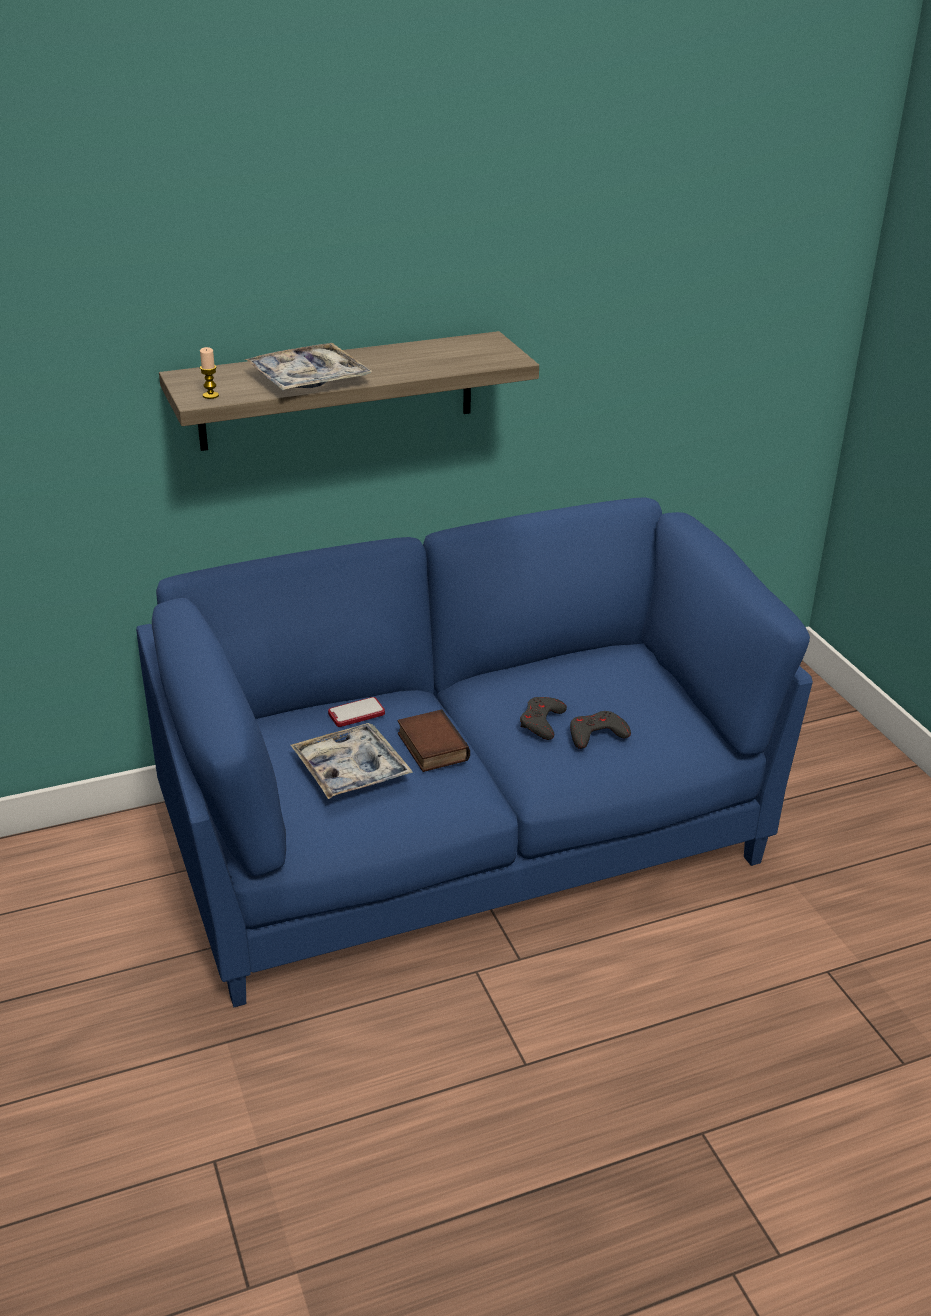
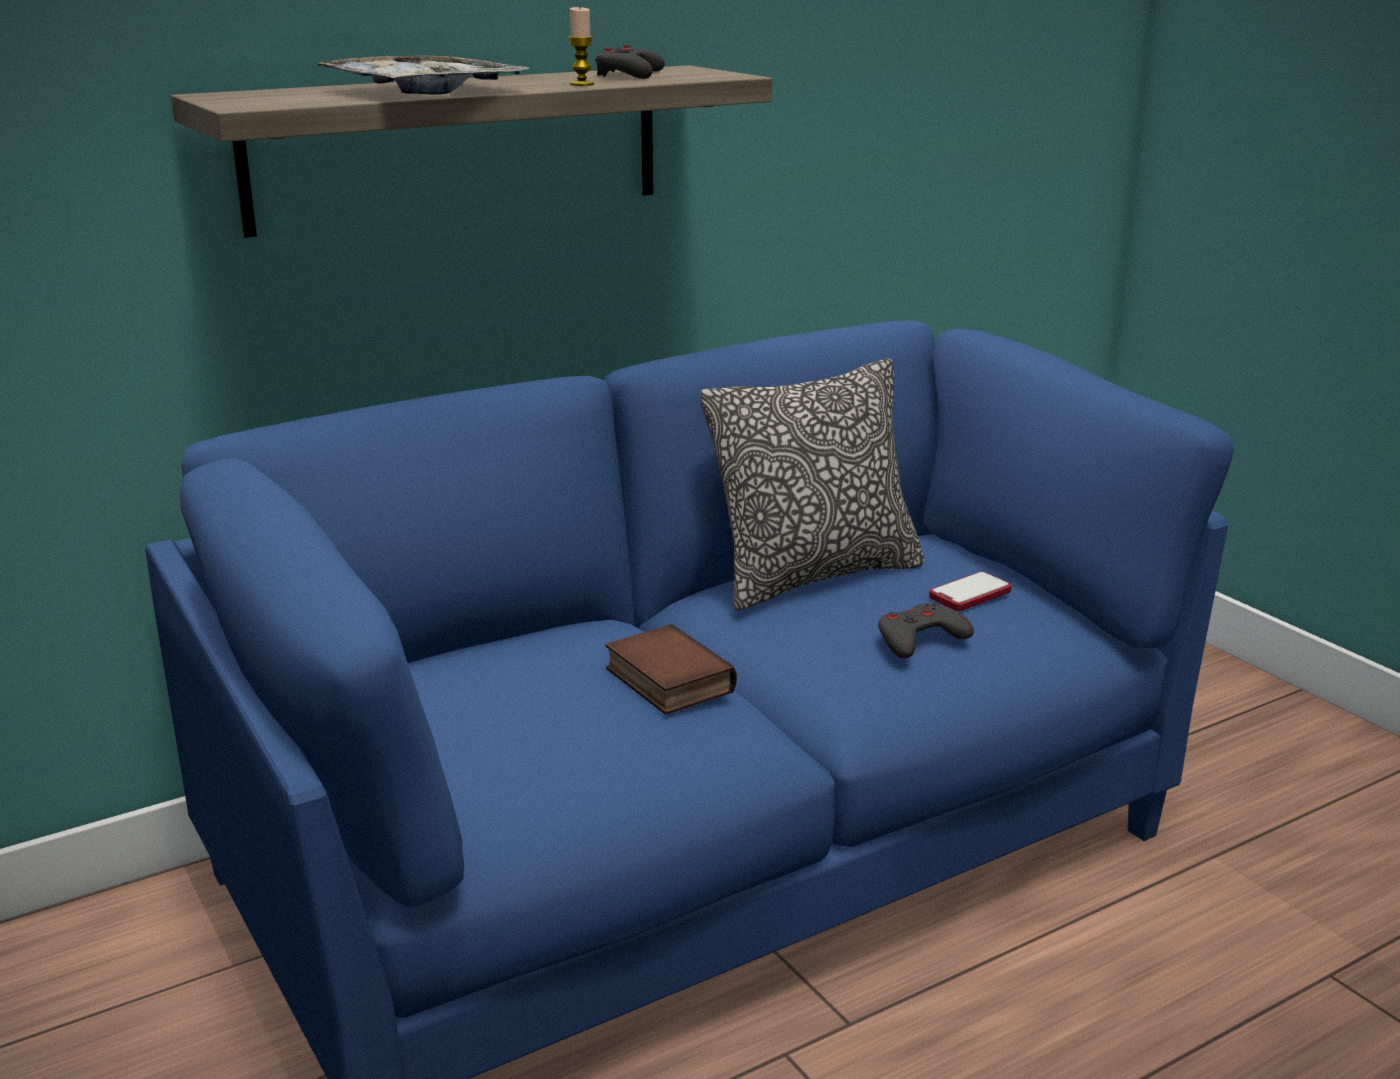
camera: 10 degrees left, 10 degrees down
candle [200,347,219,399] -> candle moved to [568,7,594,86]
tray [291,723,413,799] -> none
phone [328,697,385,727] -> phone moved to [929,572,1011,611]
grey game controller [520,697,567,740] -> grey game controller moved to [595,45,665,79]
none -> pillow [700,358,924,610]

